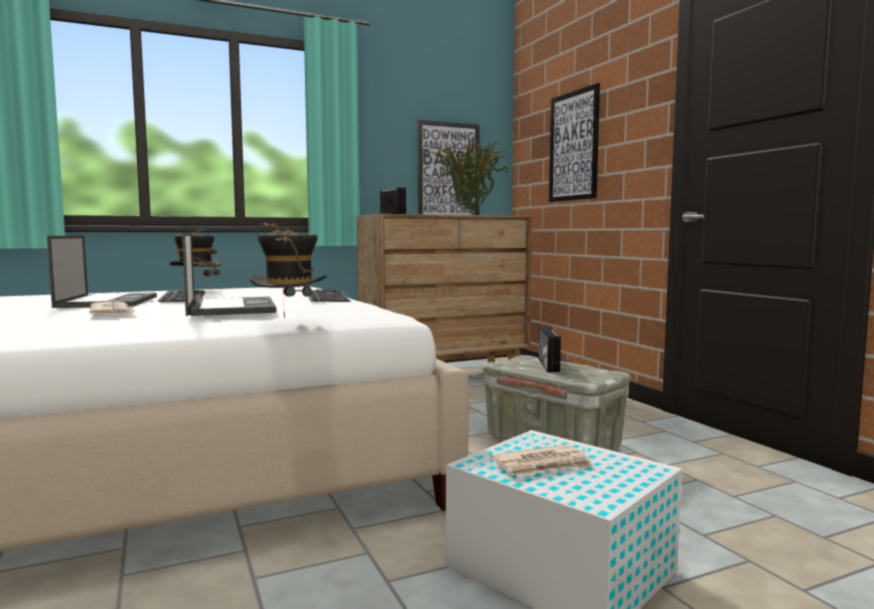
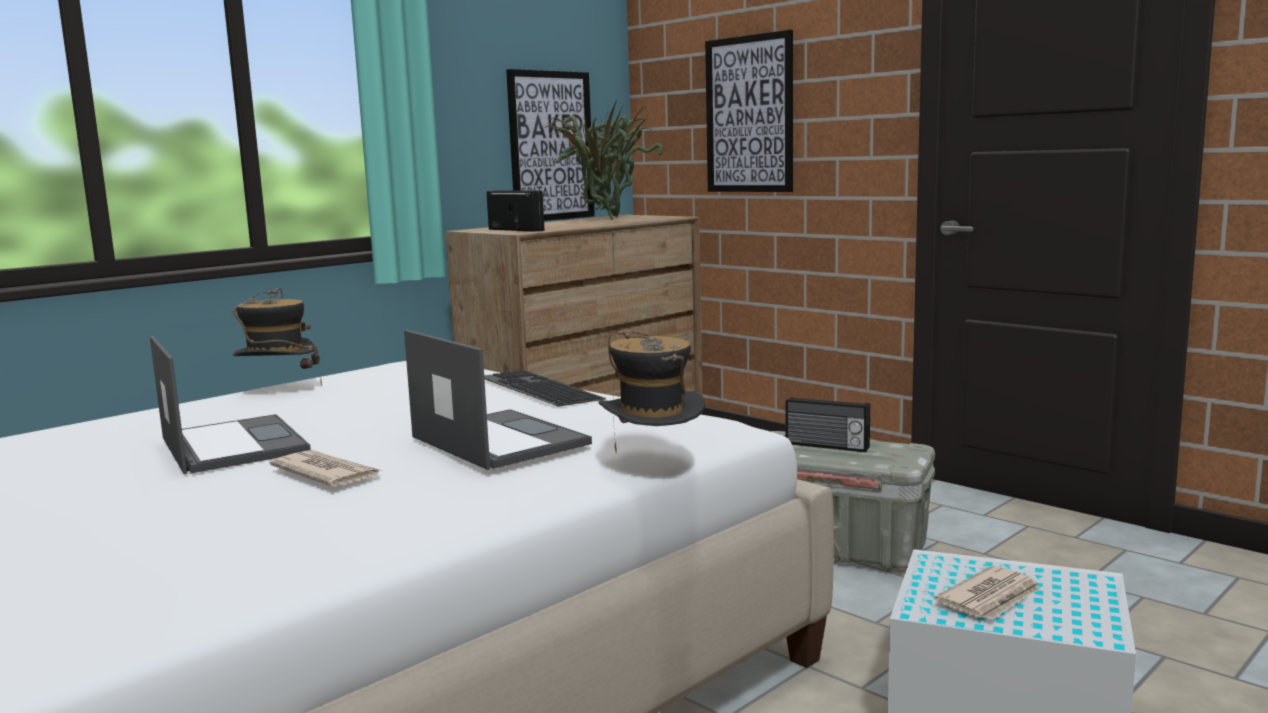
camera: 20 degrees left, 5 degrees up
keyboard [157,290,206,302] -> none
radio [539,327,561,372] -> radio turned 45 degrees counterclockwise [786,397,870,452]

